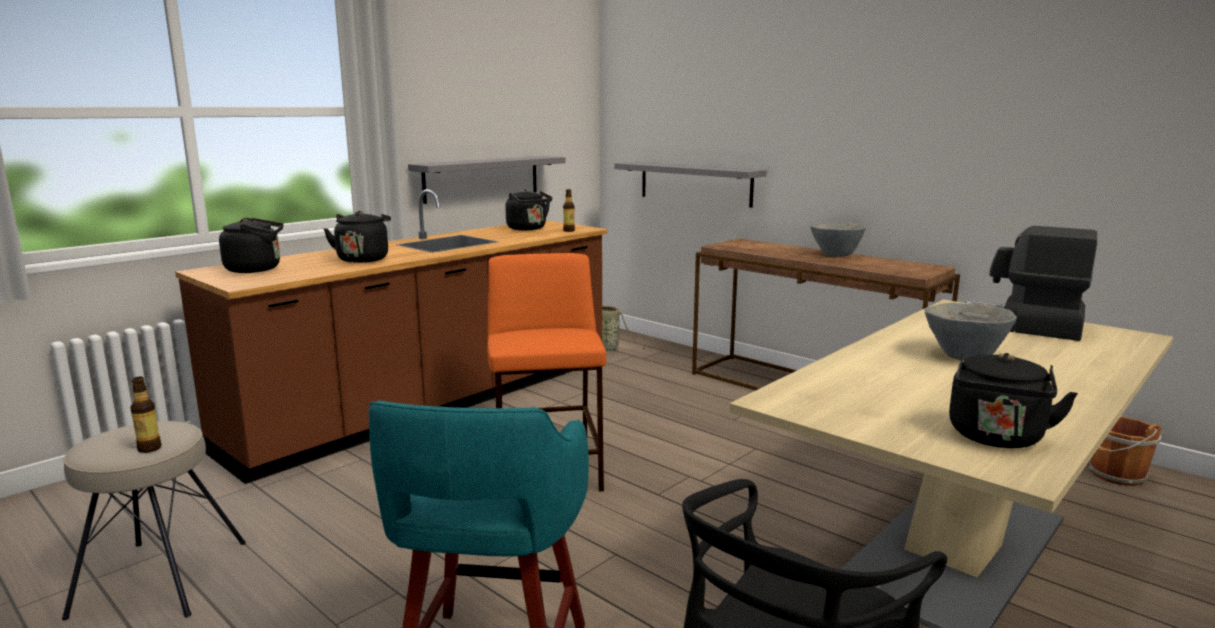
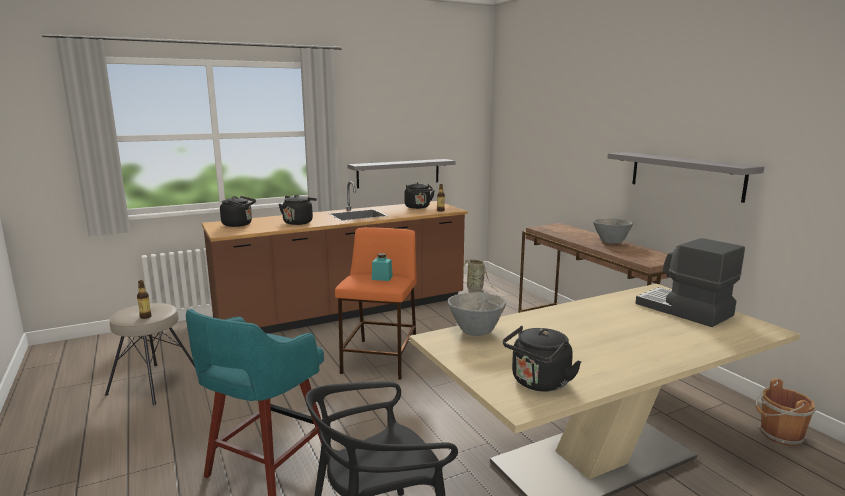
camera: 20 degrees right, 0 degrees up
grey shelf [614,162,767,208] -> grey shelf moved to [607,152,764,203]
grey bowl [925,303,1017,360] -> grey bowl moved to [448,292,506,336]
none -> turquoise jar [372,253,393,281]

